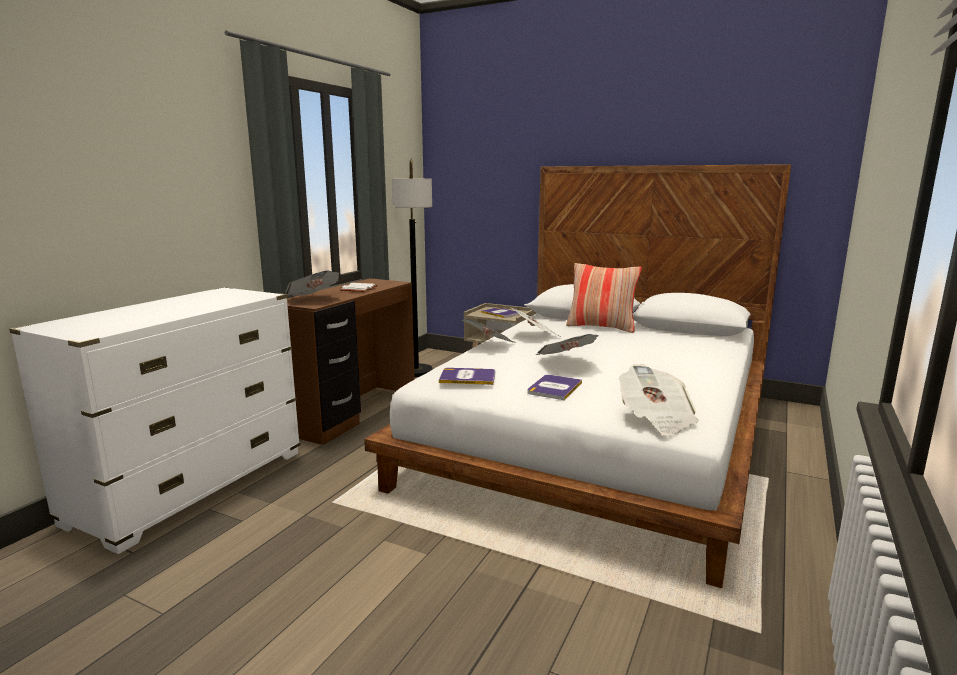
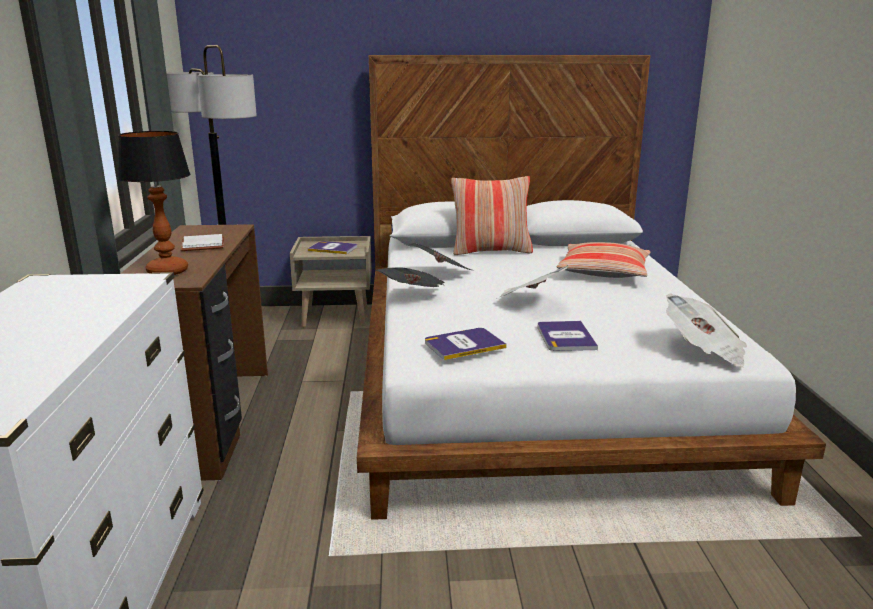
camera: 30 degrees left, 5 degrees up
newspaper [286,270,339,296] -> table lamp [117,131,190,275]
none -> pillow [556,242,651,278]

